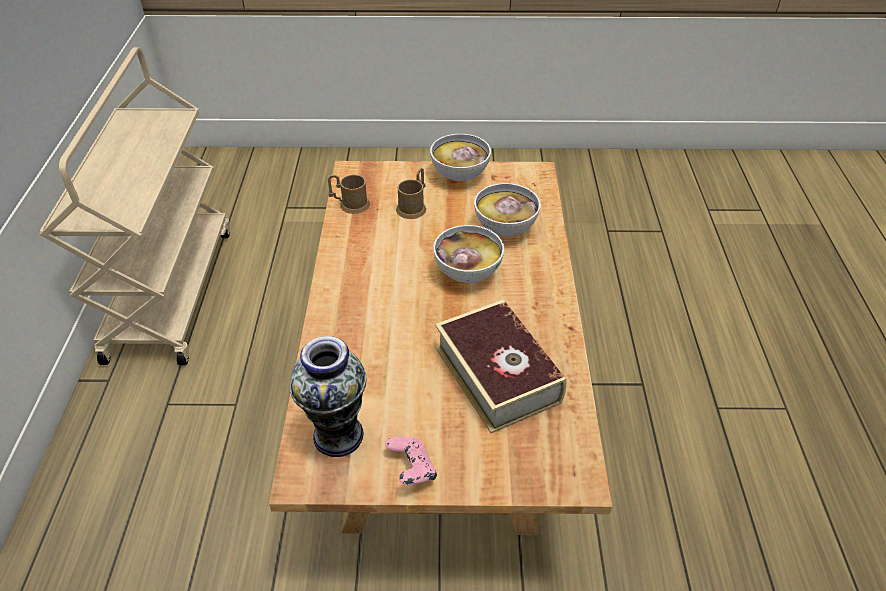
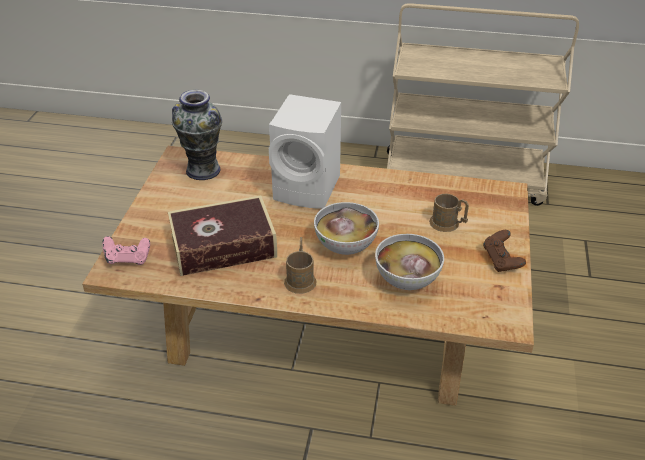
camera: 100 degrees right, 5 degrees down
brown mug [328,175,370,214] -> brown mug moved to [284,237,316,294]
pink game controller [385,437,437,485] -> pink game controller moved to [102,236,150,265]
bowl [430,134,491,181] -> brown game controller [483,230,526,272]
none -> white speaker [269,94,341,209]

